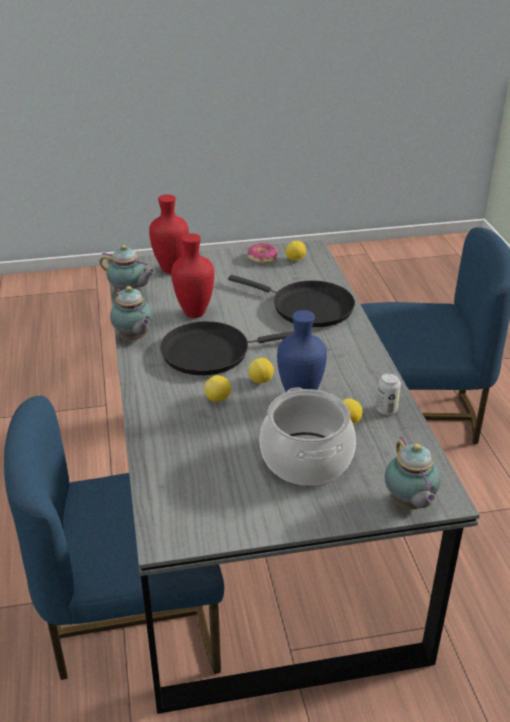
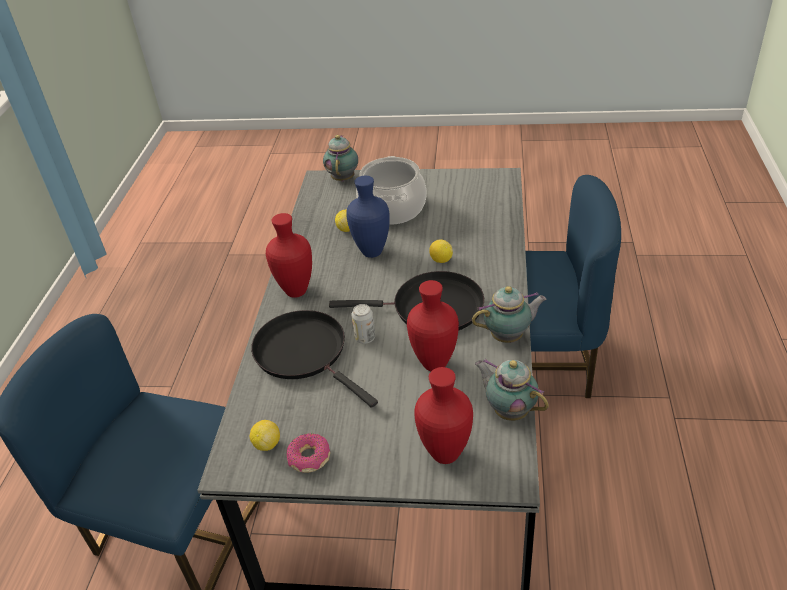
camera: 160 degrees left, 5 degrees up
teapot [110,286,153,340] -> teapot turned 90 degrees clockwise [472,286,547,343]
lemon [249,358,274,383] -> none
can [376,373,401,415] -> can moved to [351,304,375,344]
none -> red vase [266,213,312,298]

